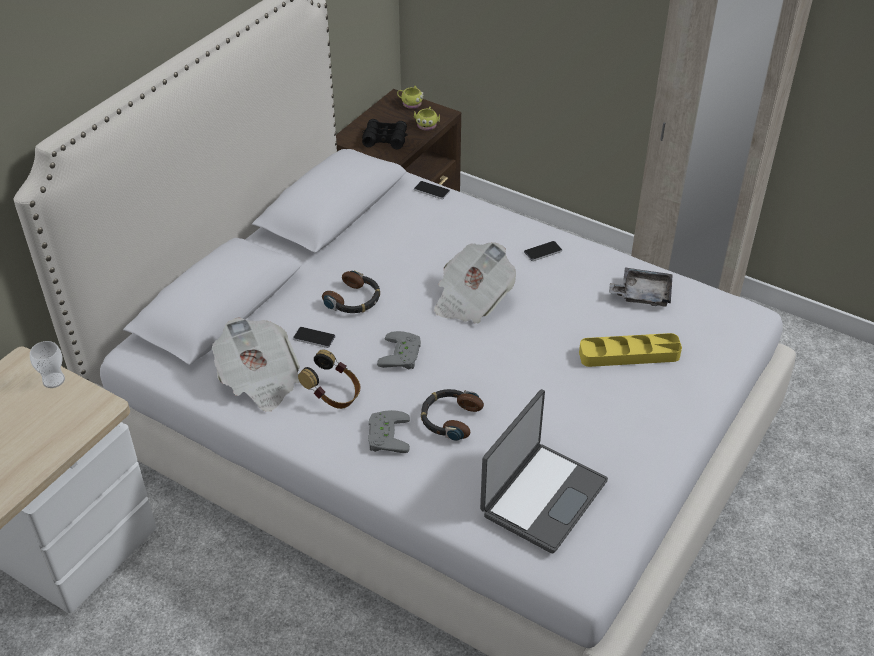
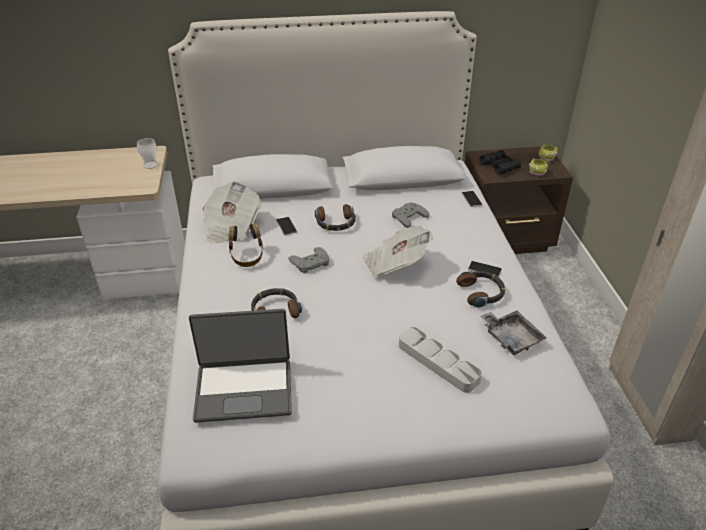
camera: 50 degrees right, 5 degrees down
grey game controller [368,410,410,453] -> grey game controller moved to [392,202,429,228]
yellow tray [579,333,682,367] -> grey tray [399,327,482,393]
none -> headphones [456,271,505,308]

